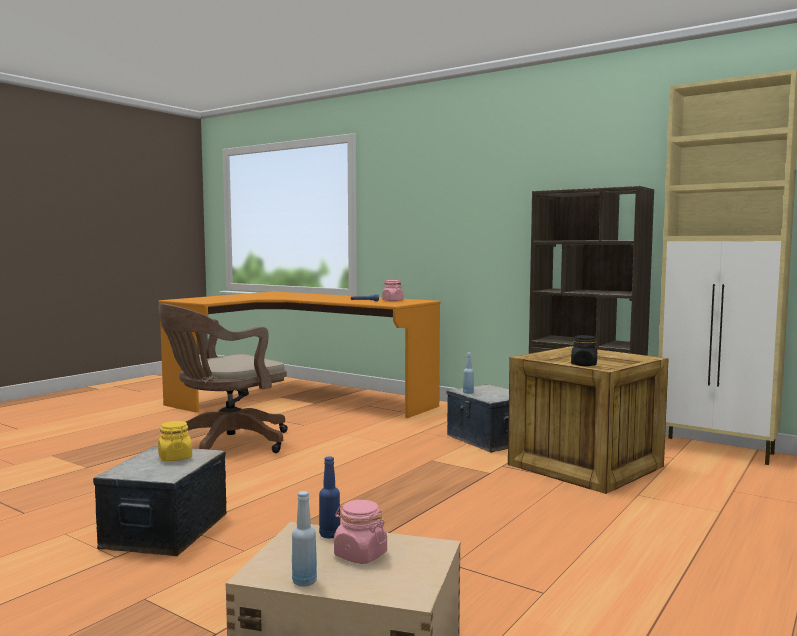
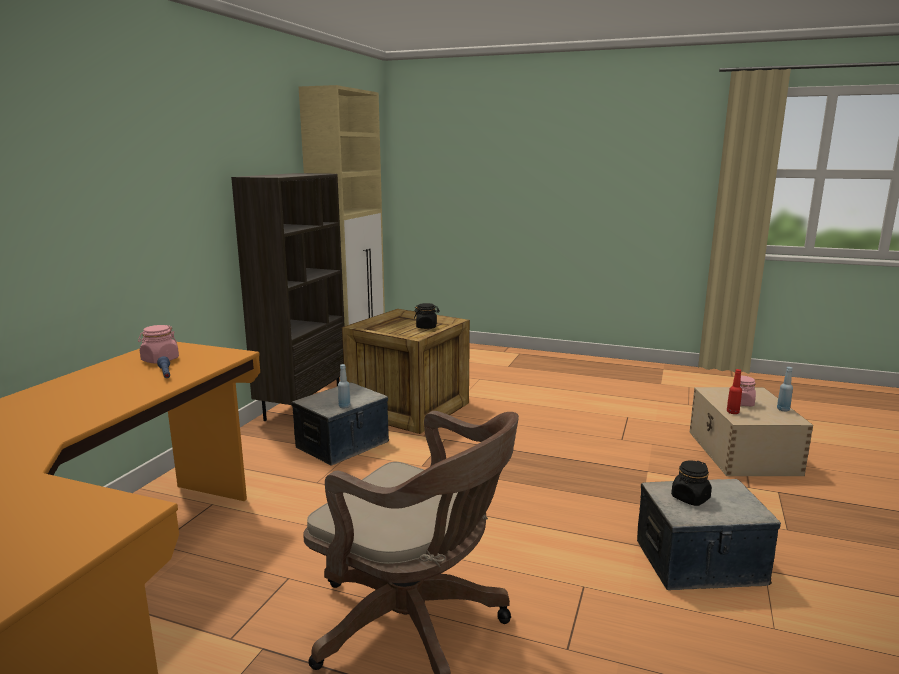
camera: 105 degrees left, 10 degrees up
yellow jar [158,421,192,461] -> black jar [671,460,712,506]
blue bottle [319,456,340,538] -> red bottle [727,369,742,414]

